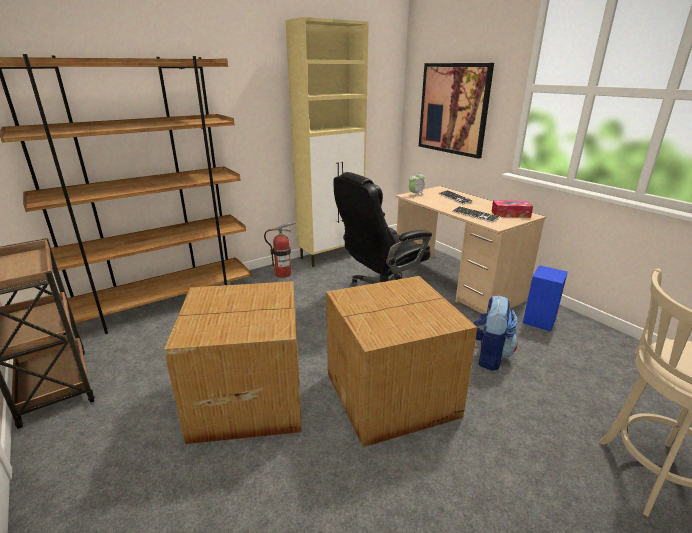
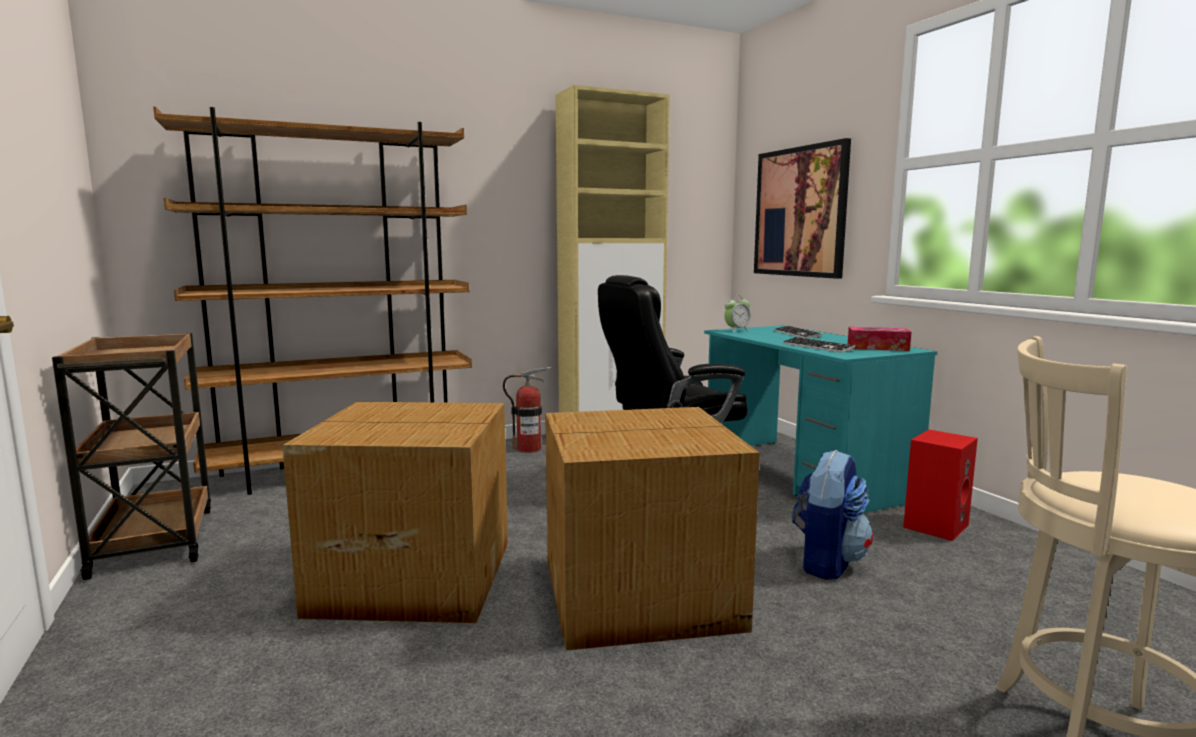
camera: 10 degrees right, 15 degrees down
beige desk [395,186,546,314] -> turquoise desk [704,326,938,513]
blue speaker [523,265,568,331] -> red speaker [903,430,978,541]

